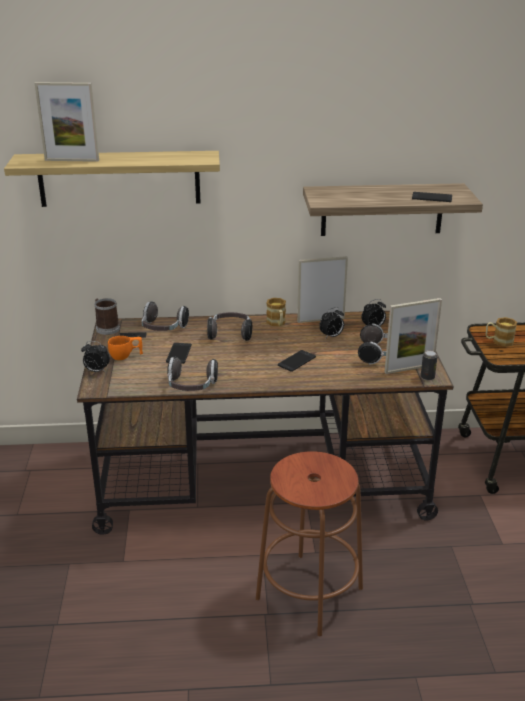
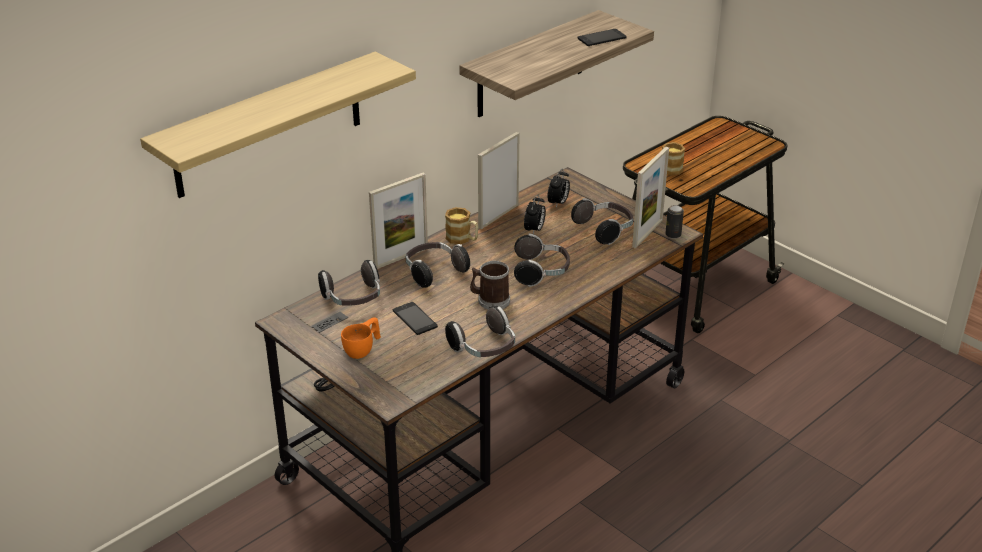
camera: 40 degrees left, 5 degrees up
picture frame [35,82,99,162] -> picture frame moved to [369,173,428,269]
alarm clock [81,341,110,372] -> none
mug [95,298,120,335] -> mug moved to [470,261,510,309]
brown stool [256,451,363,636] -> none
phone [278,350,316,372] -> headphones [514,234,570,287]

